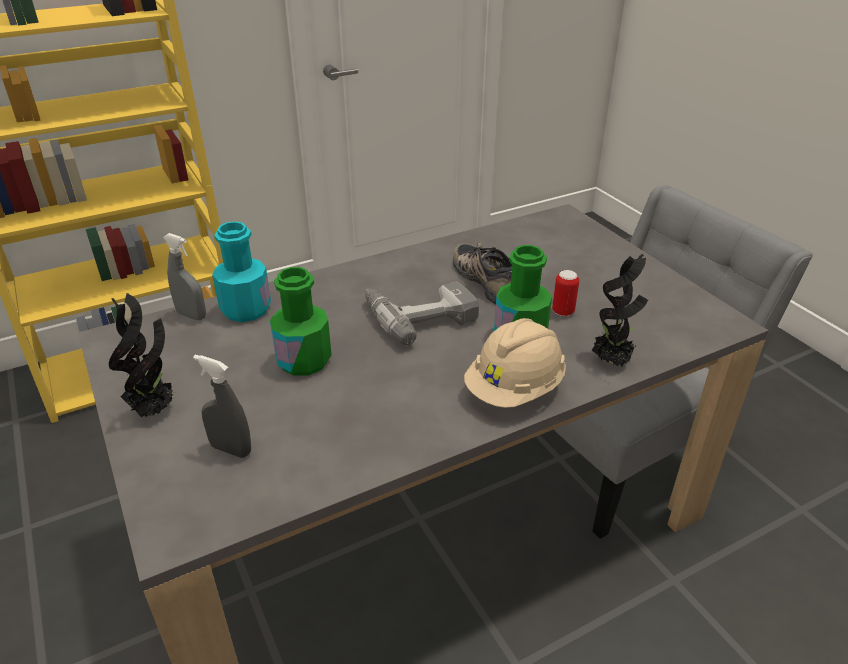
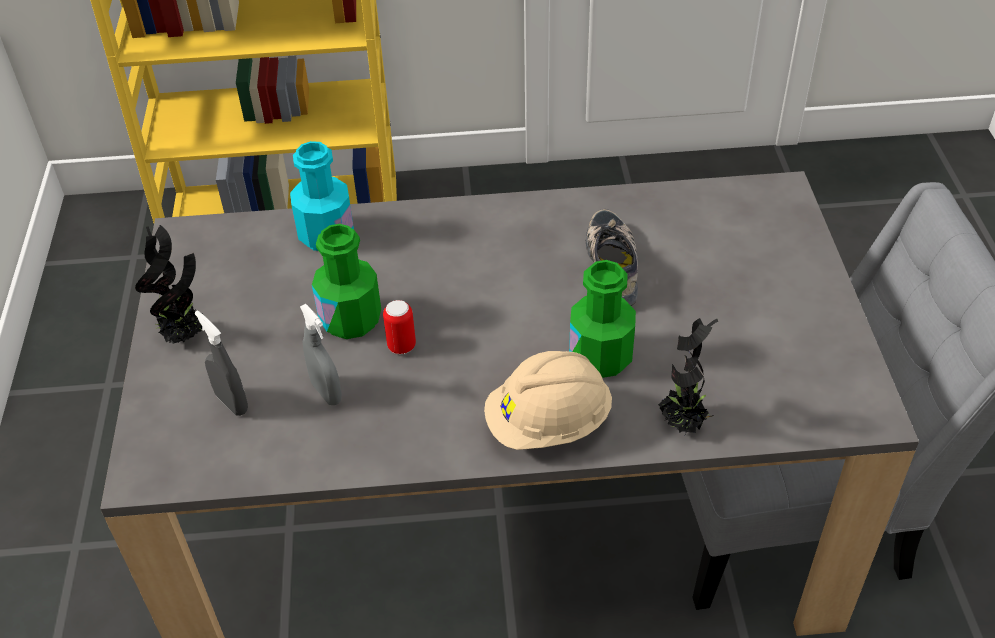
camera: 25 degrees right, 10 degrees up
grey spray bottle [163,233,206,320] -> grey spray bottle moved to [300,304,342,405]
power drill [365,281,479,346] -> none
can [552,270,579,316] -> can moved to [383,300,416,354]

